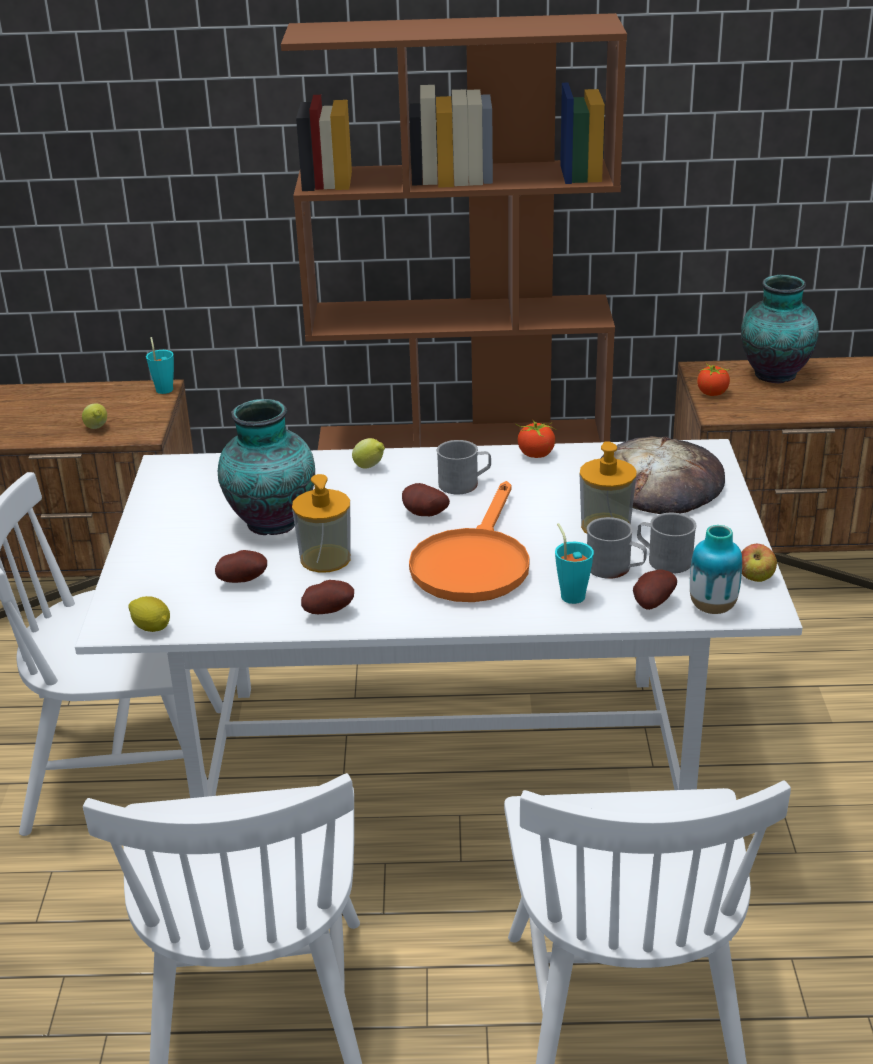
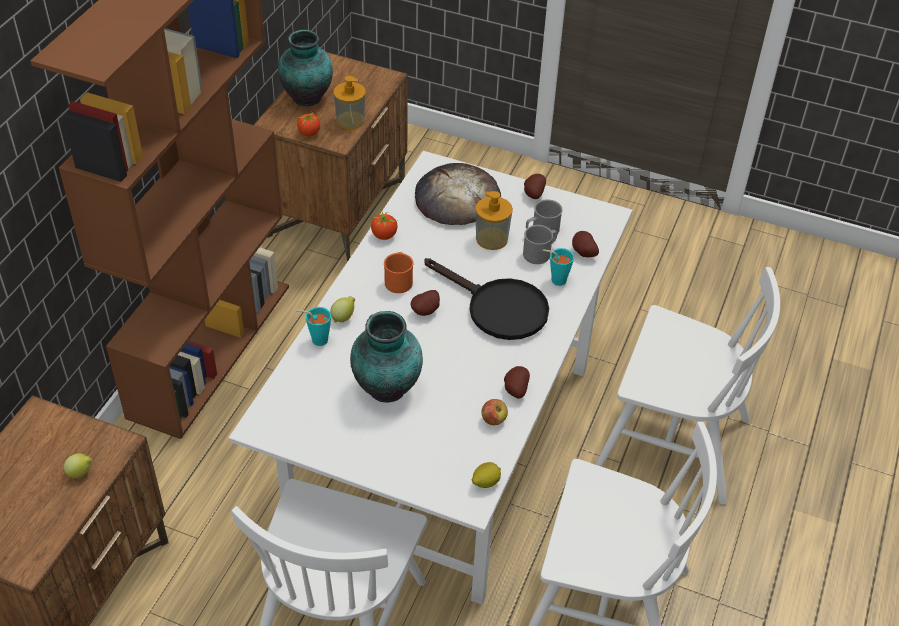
camera: 70 degrees left, 15 degrees up
turquoise cup [146,337,174,394] -> turquoise cup moved to [296,307,331,346]
potato [215,550,267,583] -> potato moved to [524,174,546,199]
soap dispenser [292,474,351,573] -> soap dispenser moved to [334,76,366,129]
orange frying pan [409,481,529,602] -> black frying pan [424,258,549,340]
grey mug [437,440,491,494] -> orange mug [384,252,413,293]
vase [690,525,742,614] -> none
apple [741,544,777,582] -> apple moved to [482,399,508,425]

